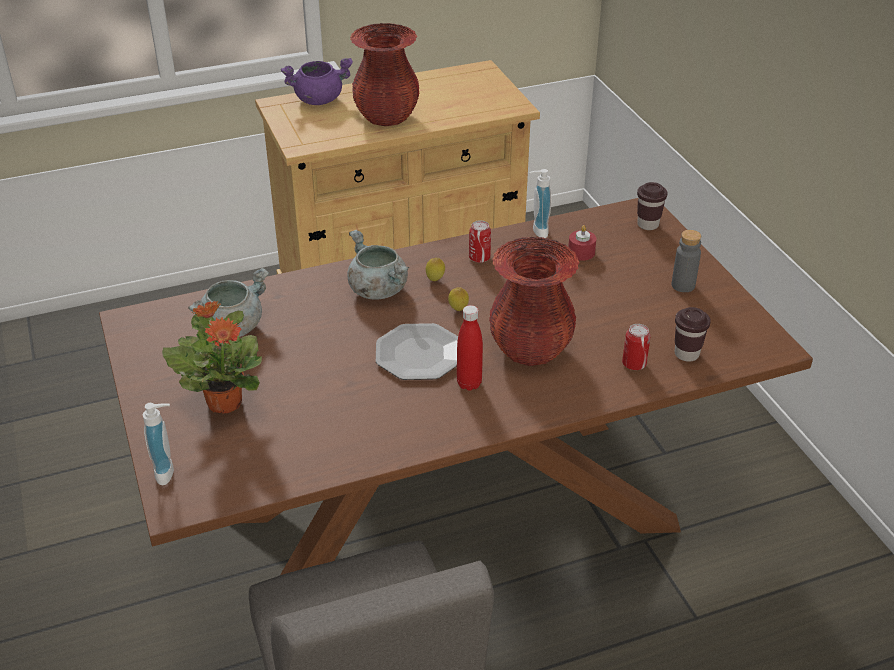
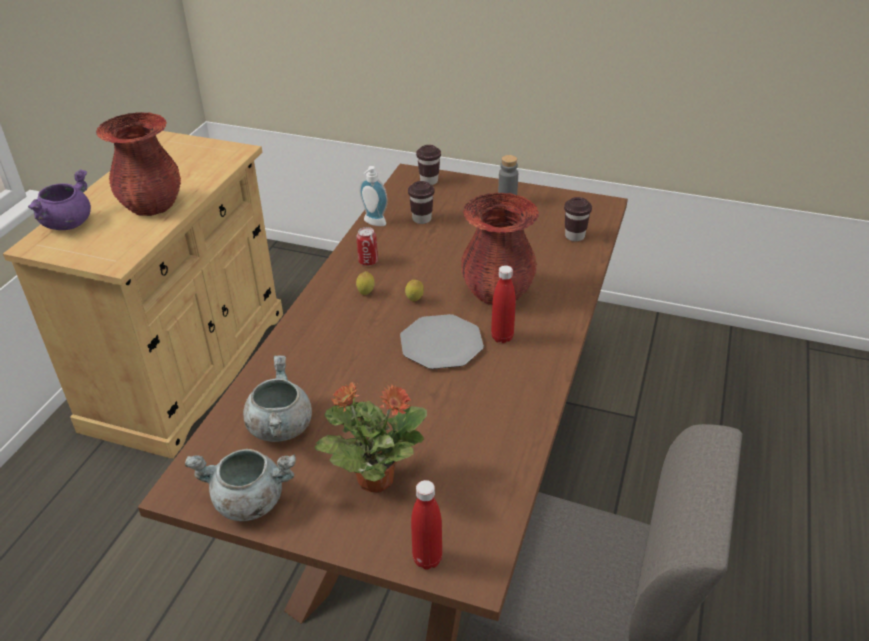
camera: 50 degrees left, 0 degrees up
soap dispenser [143,403,174,485] -> red bottle [411,480,442,570]
grey cooking pot [347,230,409,300] -> grey cooking pot moved to [185,449,296,521]
red candle [568,225,596,261] -> brown cup [408,181,434,224]
can [622,324,650,370] -> none

